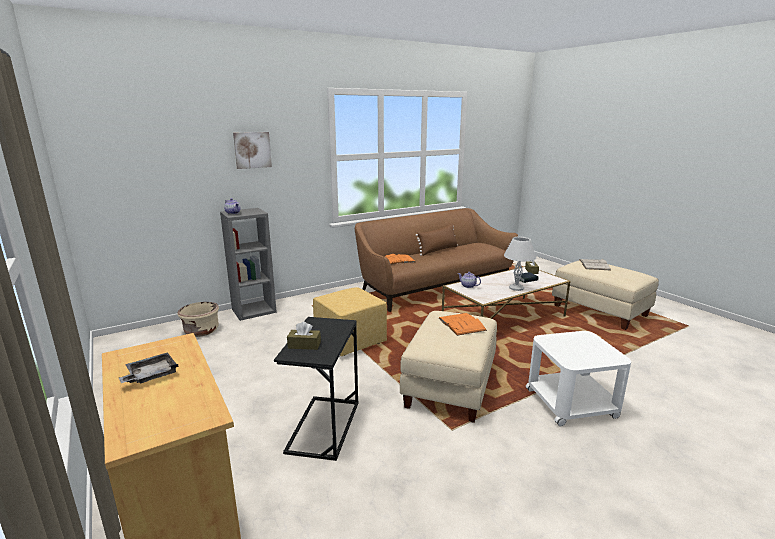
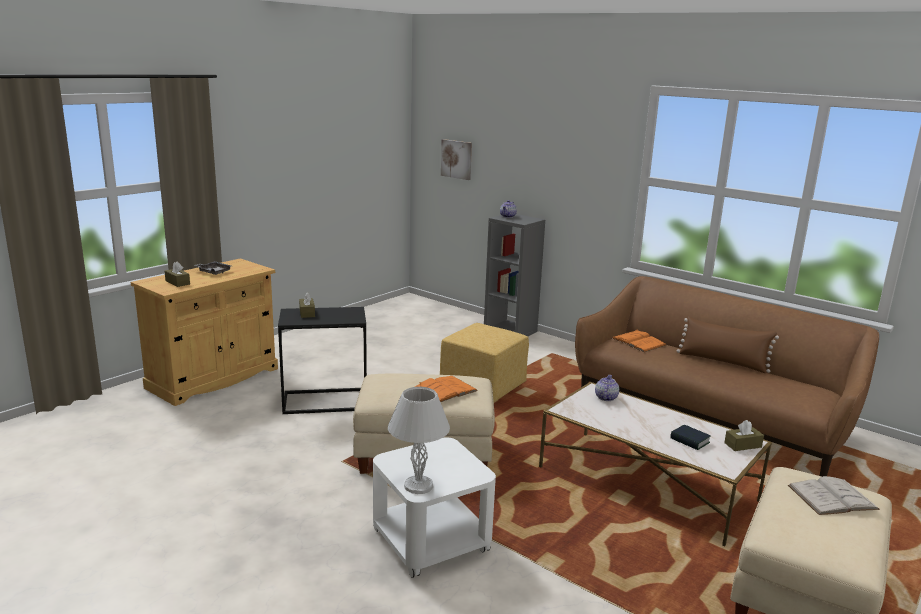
camera: 70 degrees right, 0 degrees up
beige planter [177,302,219,337] -> none
picture [233,132,272,169] -> picture moved to [441,139,472,180]
white table lamp [504,237,536,291] -> white table lamp moved to [388,387,450,494]
none -> brown tissue box [165,262,190,287]

